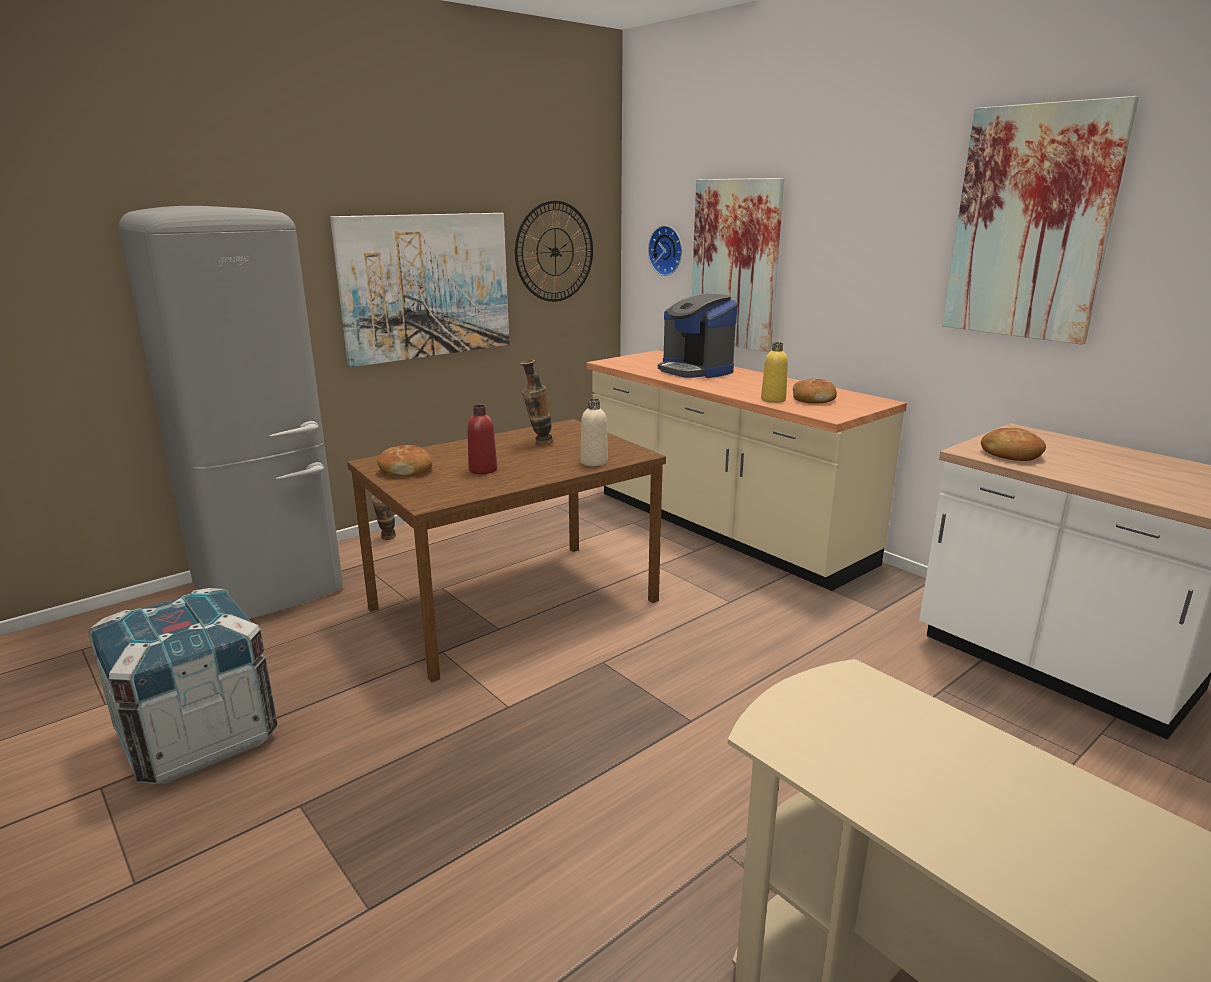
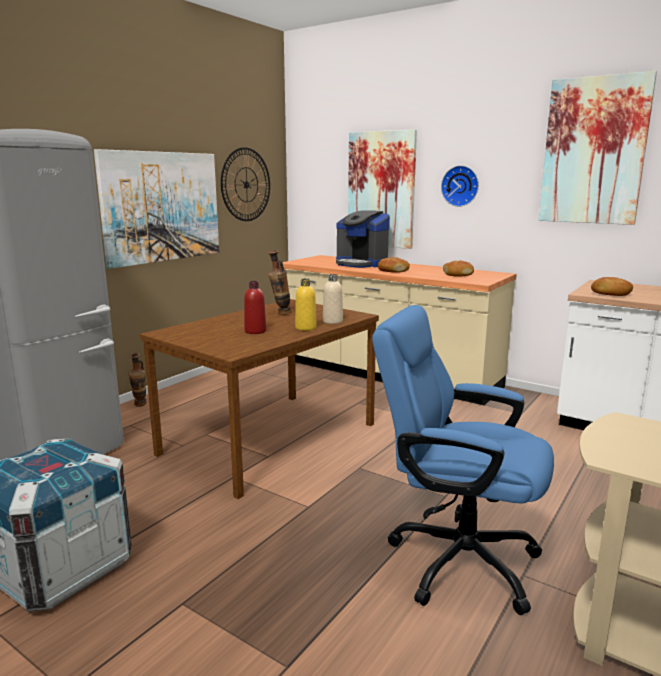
camera: 15 degrees left, 5 degrees down
bread [377,445,433,476] -> bread moved to [378,257,410,273]
wall clock [648,225,682,276] -> wall clock moved to [441,165,479,207]
yellow bottle [761,342,788,403] -> yellow bottle moved to [295,279,317,331]
none -> blue office chair [372,305,554,615]

